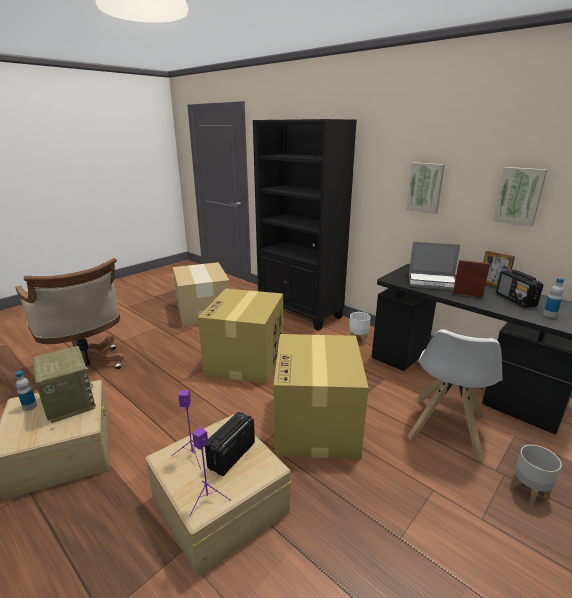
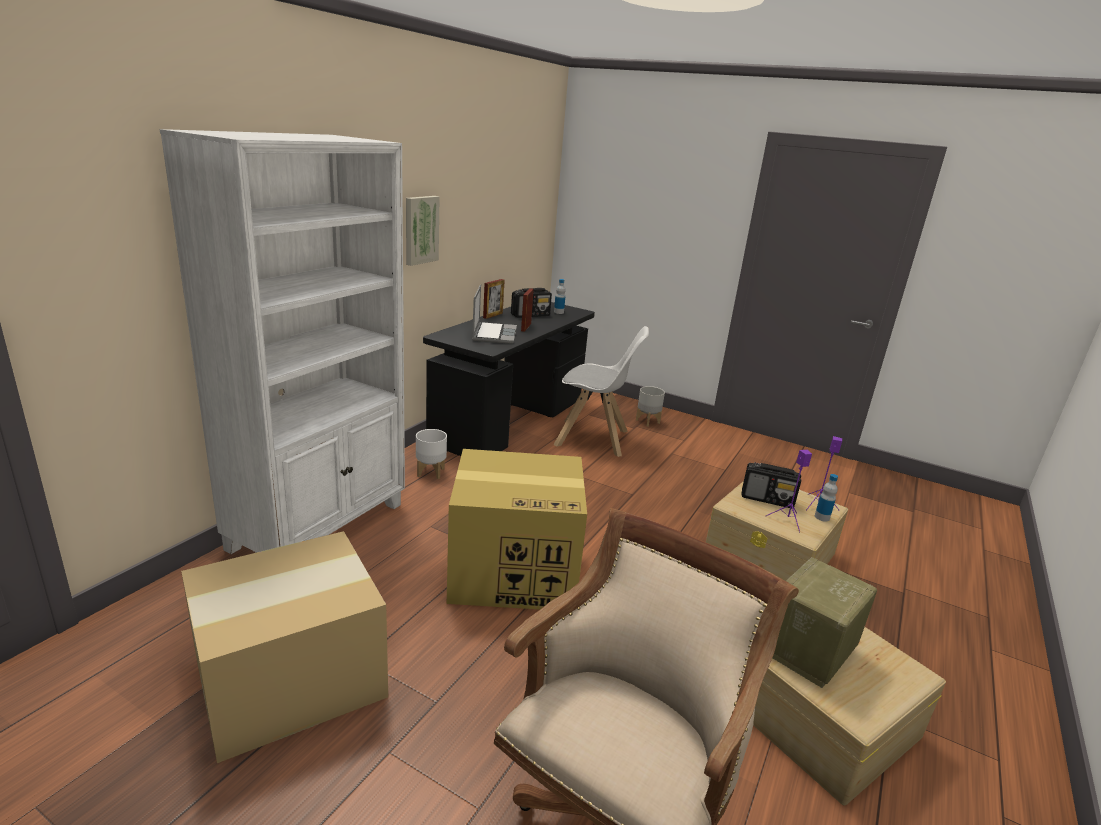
camera: 105 degrees left, 0 degrees up
bottle [15,371,37,411] -> bottle moved to [815,474,838,522]
black bookcase [253,119,357,331] -> white bookcase [160,129,405,554]
cardboard box [274,334,369,459] -> none
picture [493,167,547,227] -> none

